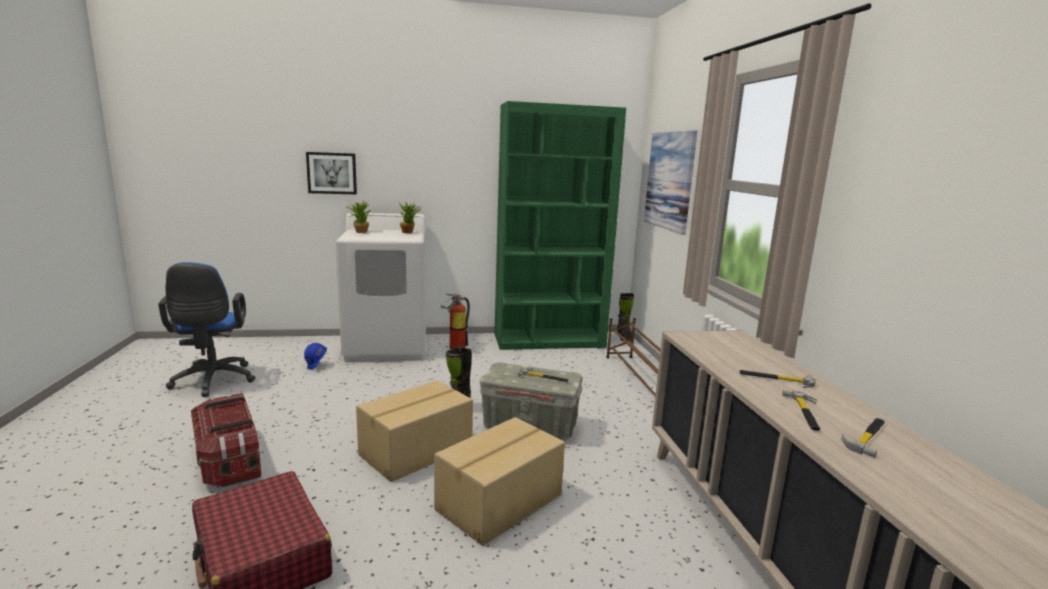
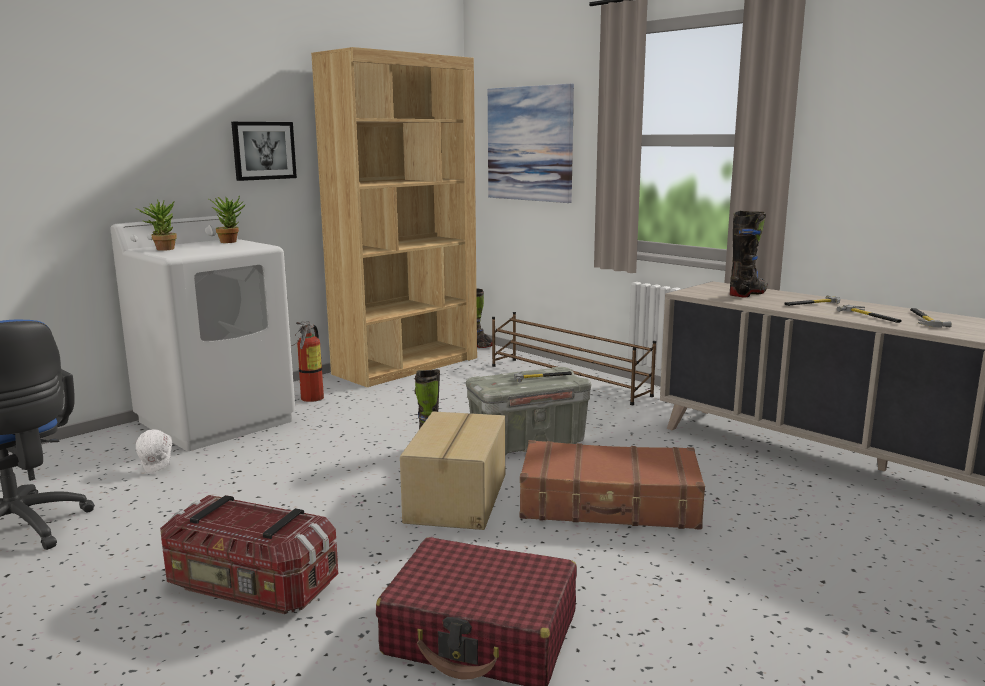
camera: 35 degrees left, 0 degrees up
blue hard hat [304,343,327,369] -> white hard hat [136,429,172,473]
picture [306,152,357,194] -> picture moved to [231,122,297,181]
cardboard box [434,417,565,546] -> brown suitcase [520,440,705,530]
green bookcase [494,101,626,350] -> brown bookcase [311,47,477,387]
none -> black boot [730,210,768,298]

